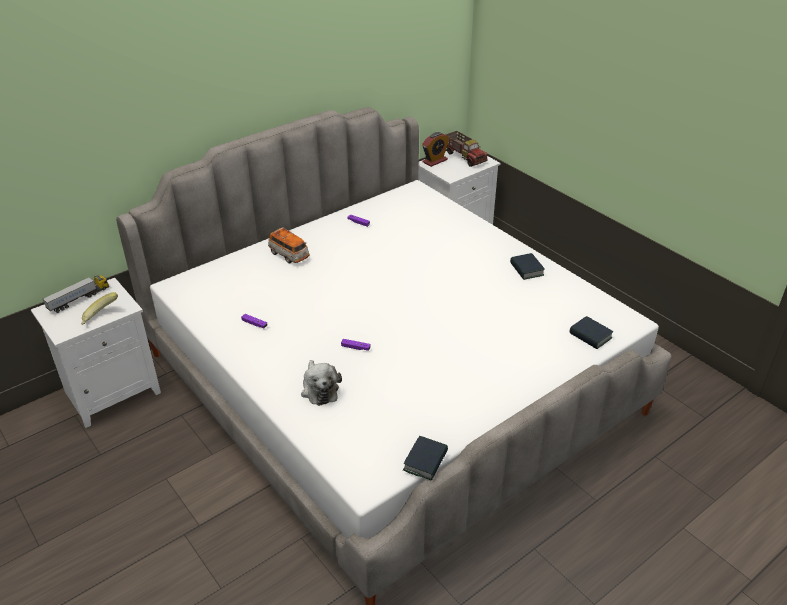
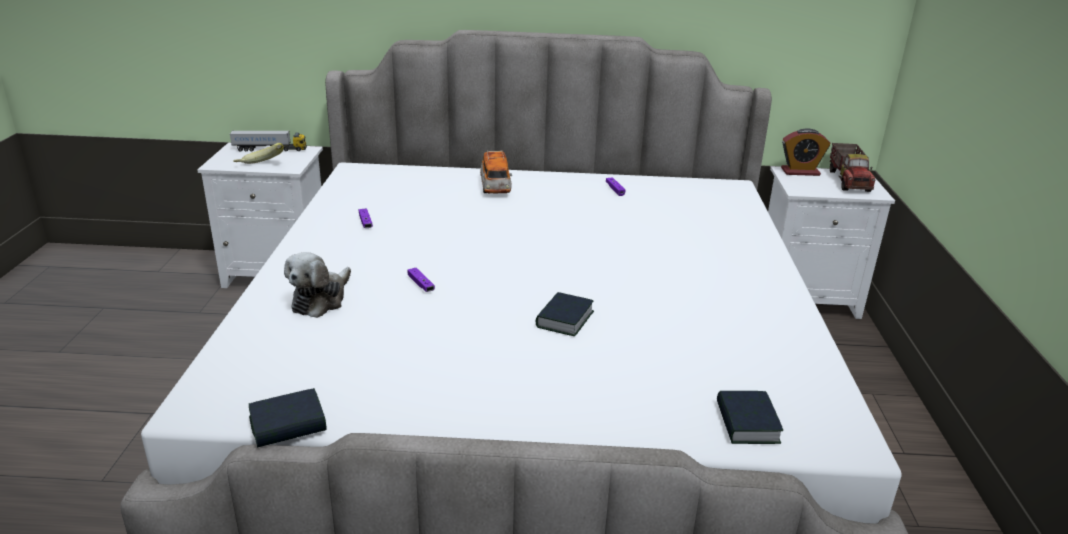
camera: 40 degrees right, 10 degrees down
book [510,253,545,280] -> book moved to [536,292,594,336]

